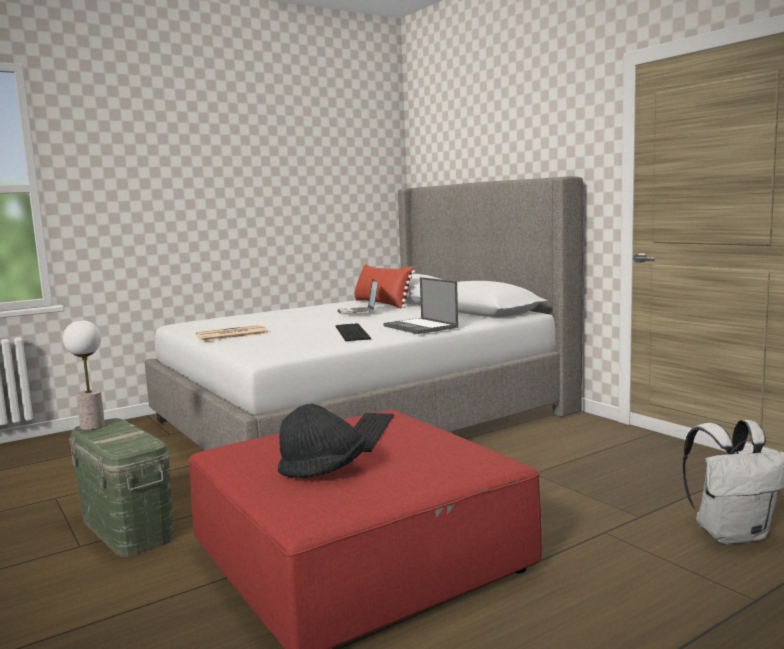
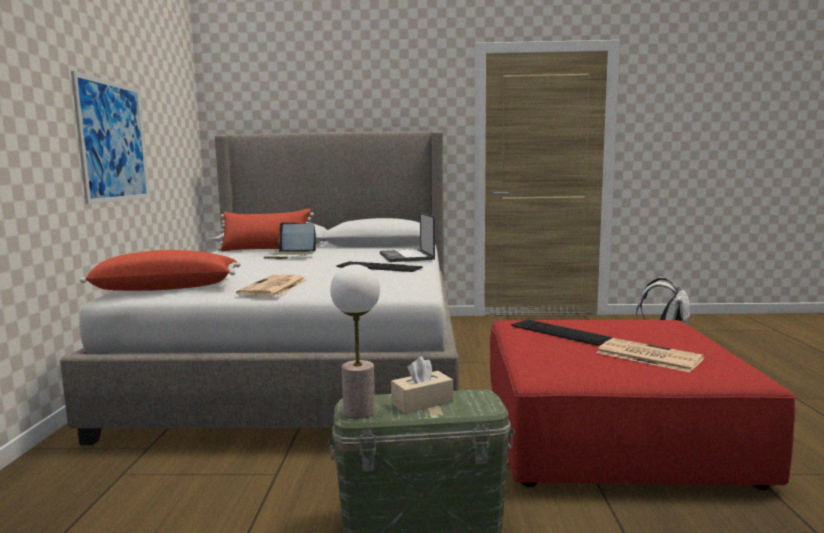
camera: 55 degrees left, 0 degrees up
black hat [278,404,365,478] -> newspaper [597,338,704,372]
laptop [383,277,458,334] -> laptop turned 75 degrees clockwise [380,212,435,262]
none -> picture [71,71,149,204]
none -> red pillow [80,250,241,291]
none -> beige tissue box [391,357,453,414]

